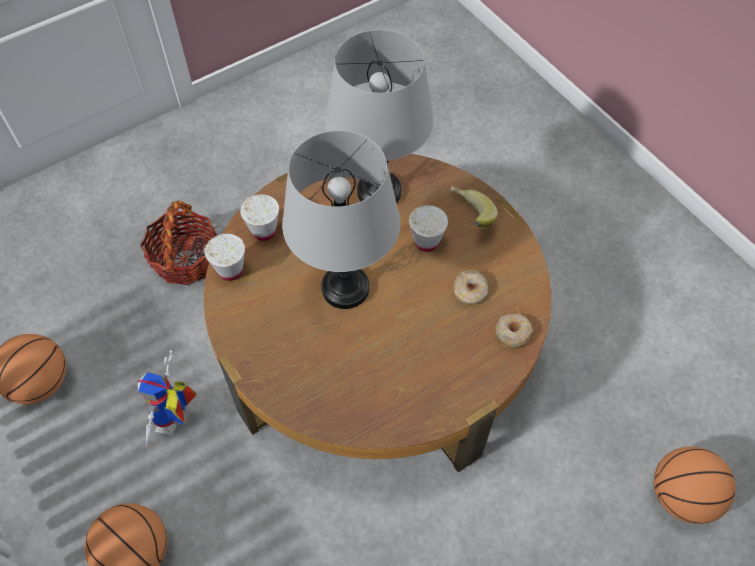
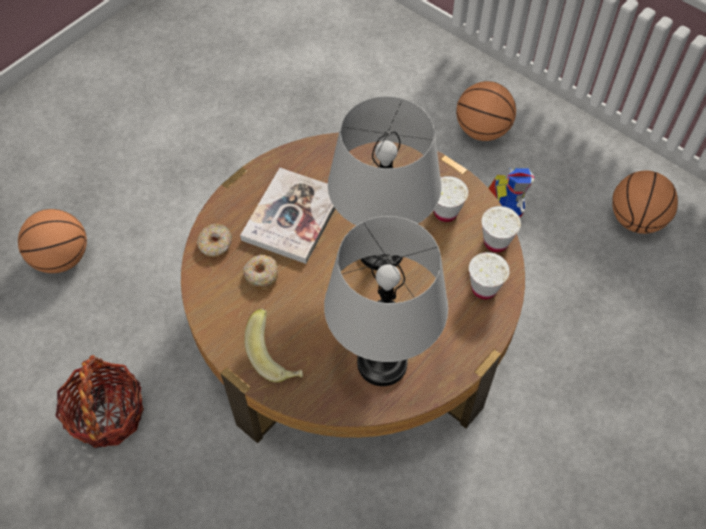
camera: 165 degrees right, 0 degrees up
basket [140,201,217,285] -> basket moved to [56,355,144,448]
white cup [409,205,448,252] -> white cup moved to [434,176,468,222]
none -> book [240,168,335,264]

